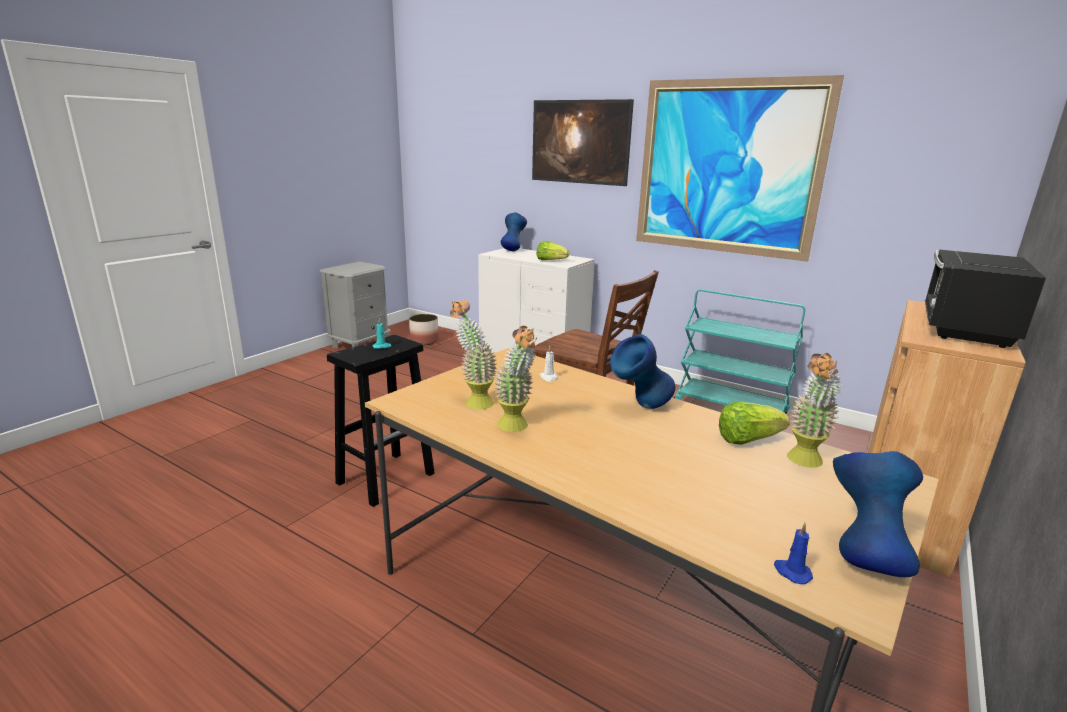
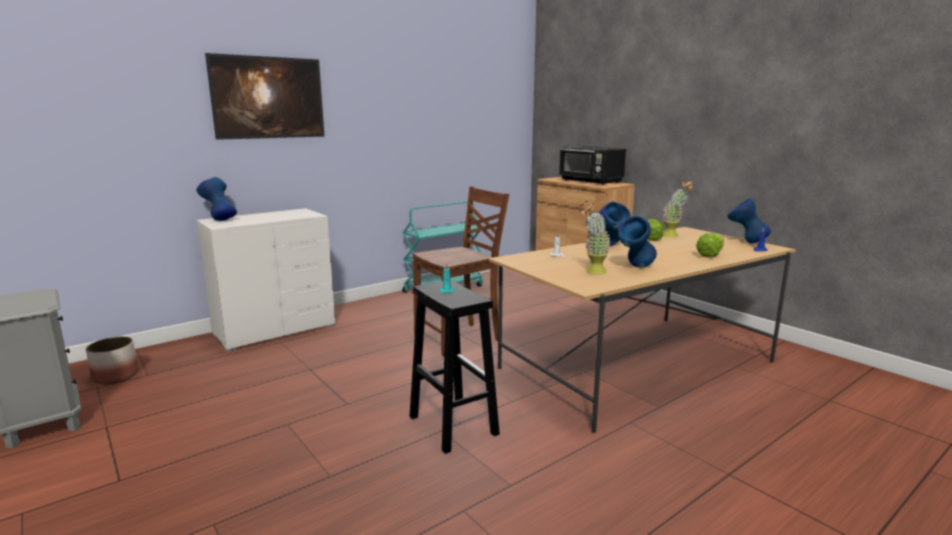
camera: 70 degrees left, 5 degrees down
potted plant [494,326,537,432] -> blue vase [618,216,657,267]
lettuce [536,241,569,260] -> lettuce moved to [696,233,724,257]
picture [636,75,844,262] -> none

